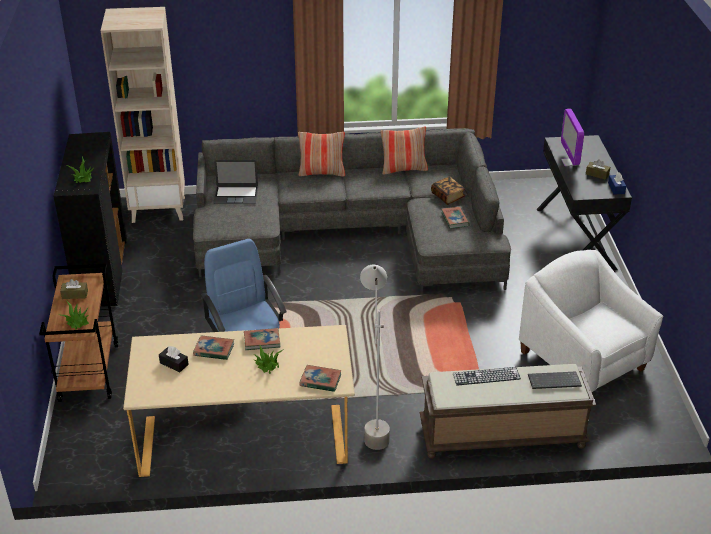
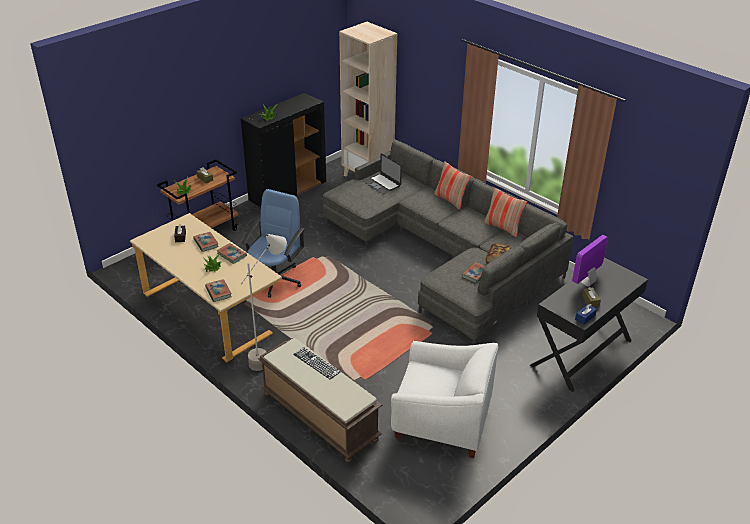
camera: 50 degrees right, 0 degrees up
white armchair [519,250,664,392] -> white armchair turned 90 degrees clockwise [391,341,498,458]
keyboard [528,372,582,389] -> none

